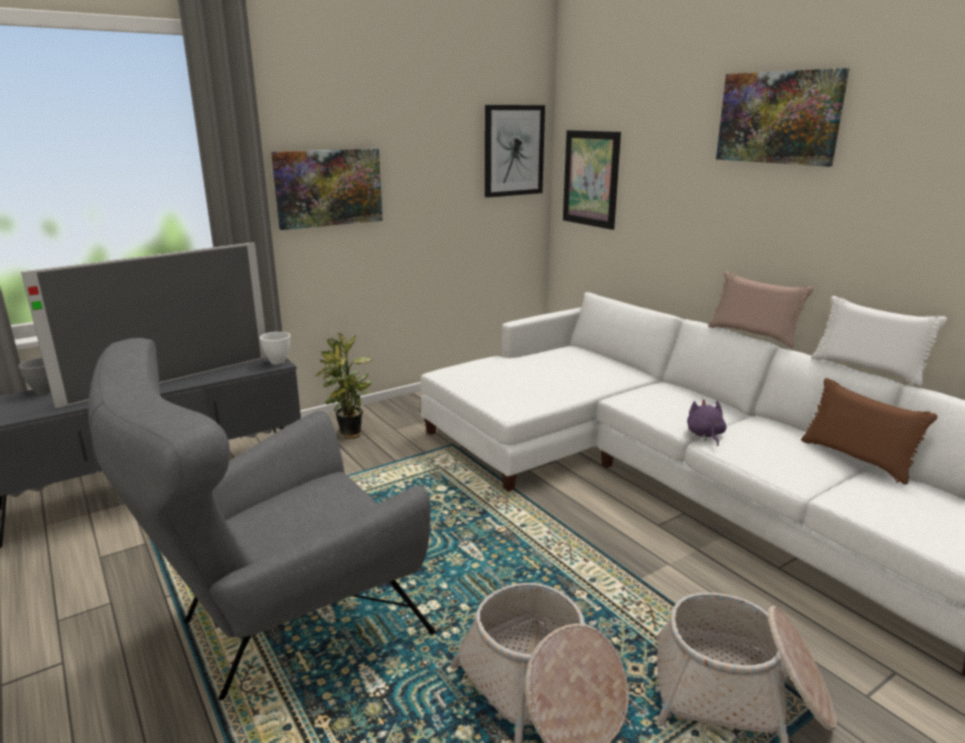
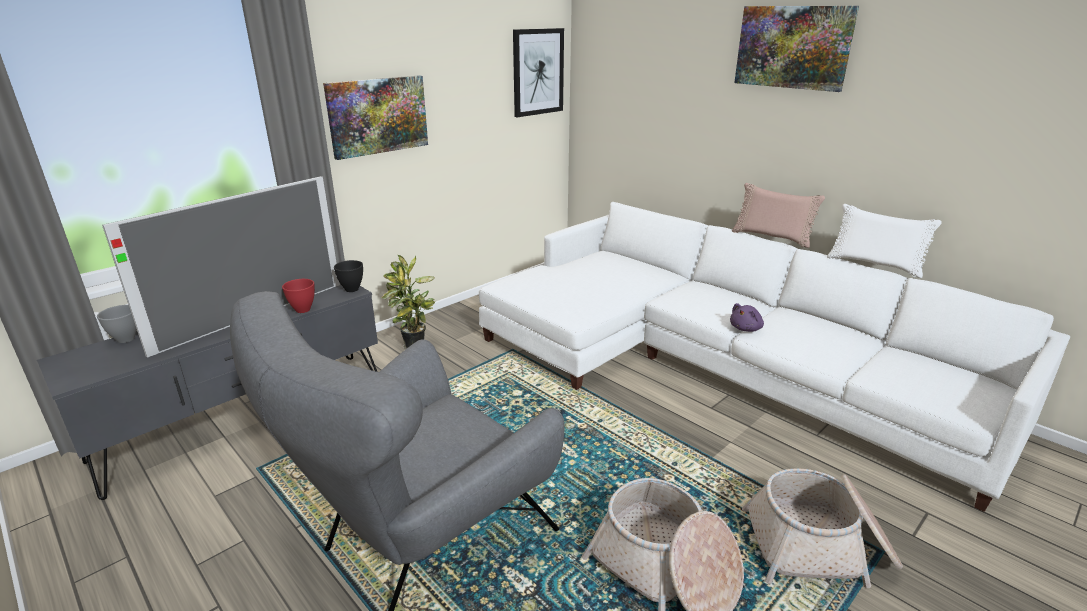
camera: 10 degrees left, 5 degrees up
white bowl [260,332,290,364] -> black bowl [334,260,363,292]
picture [563,130,621,230] -> none
purple plush toy [687,399,726,446] -> purple plush toy turned 120 degrees counterclockwise [730,303,764,332]
brown pillow [801,378,937,485] -> none
none -> red bowl [282,279,315,313]

